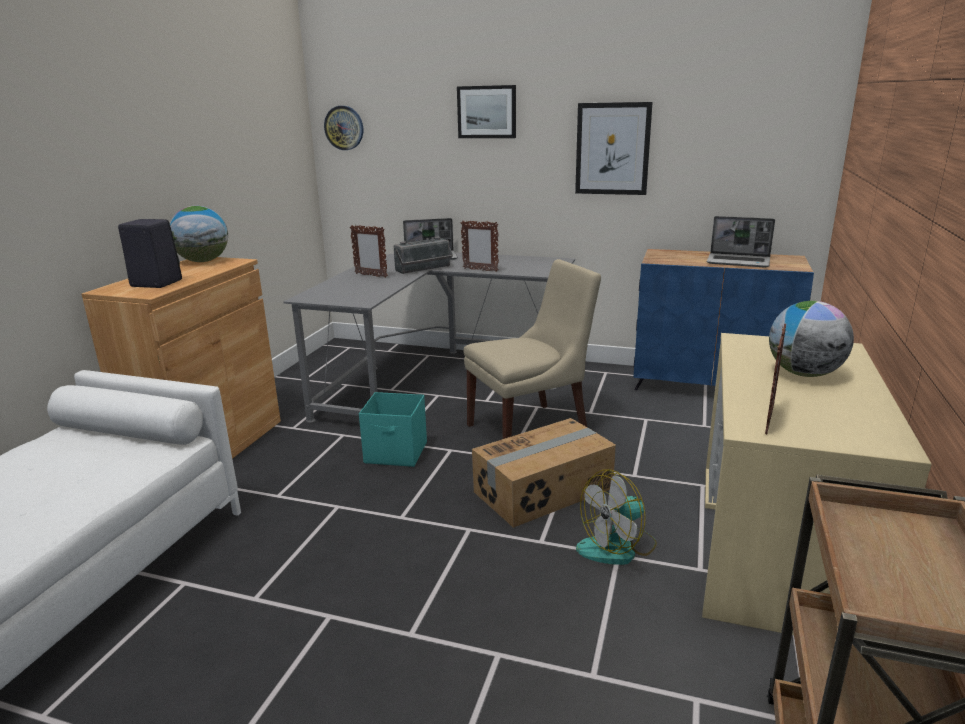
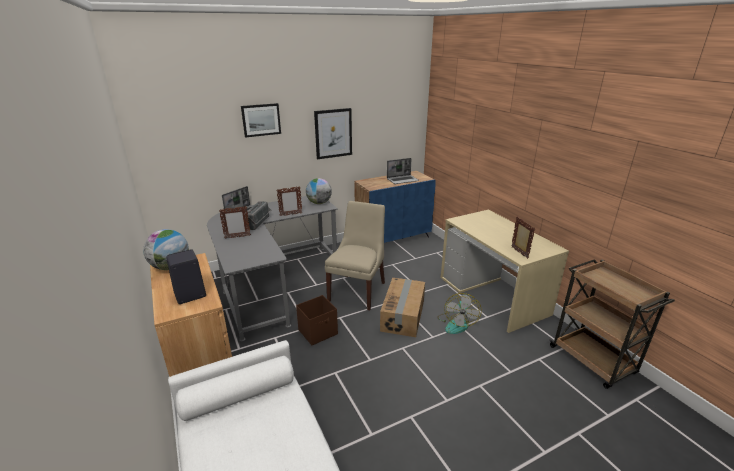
camera: 45 degrees left, 5 degrees up
wall clock [324,106,363,150] -> none
turquoise storage box [359,392,427,467] -> brown storage box [296,295,338,345]
globe [769,301,854,377] -> globe moved to [306,178,332,204]

